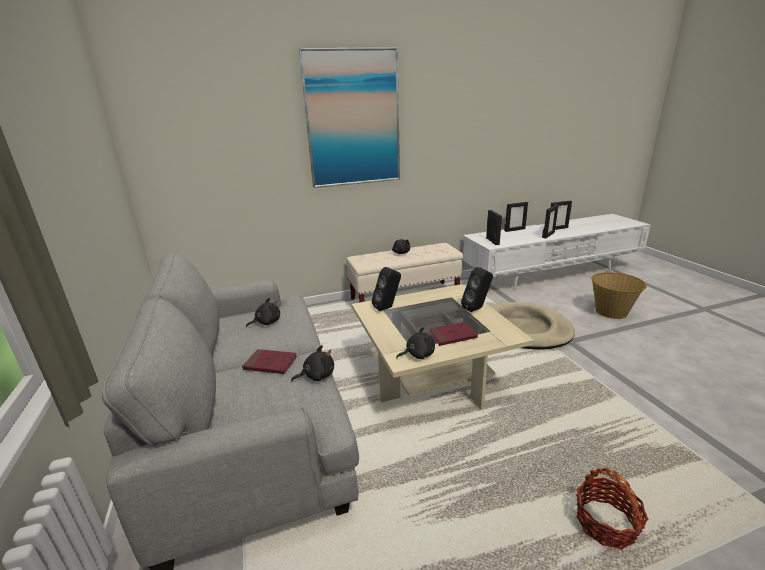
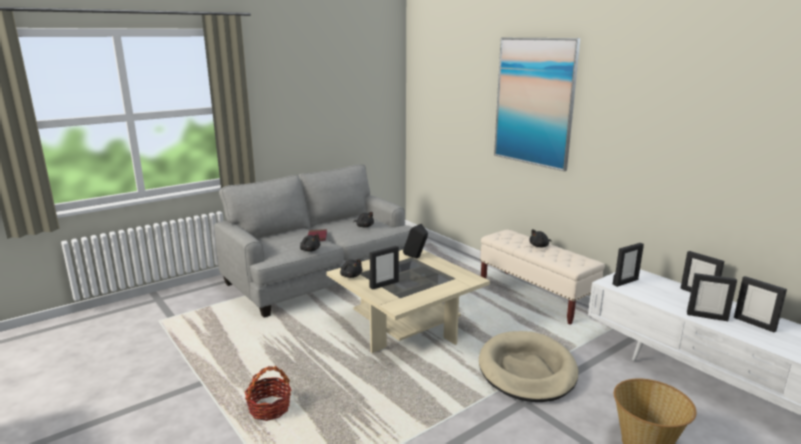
camera: 70 degrees right, 5 degrees down
red book [430,321,478,346] -> picture frame [369,246,399,290]
black speaker [461,267,493,312] -> none

